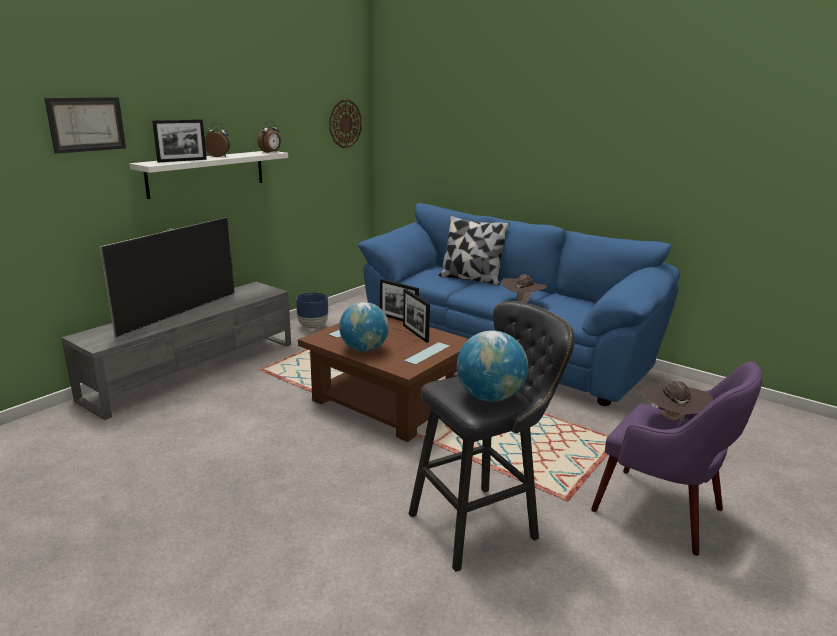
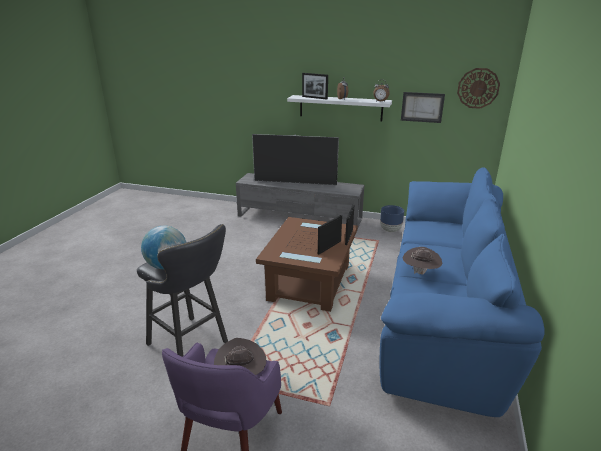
camera: 70 degrees right, 5 degrees up
picture [44,97,126,154] -> picture moved to [401,92,445,123]
globe [339,302,389,352] -> none
pillow [439,215,510,285] -> none

